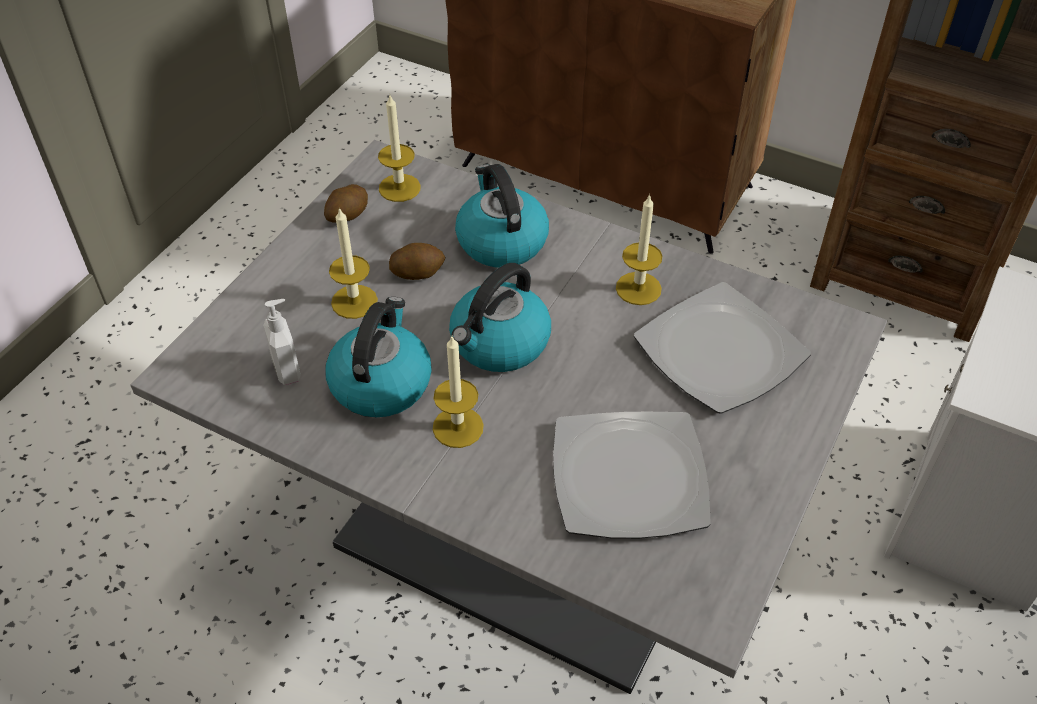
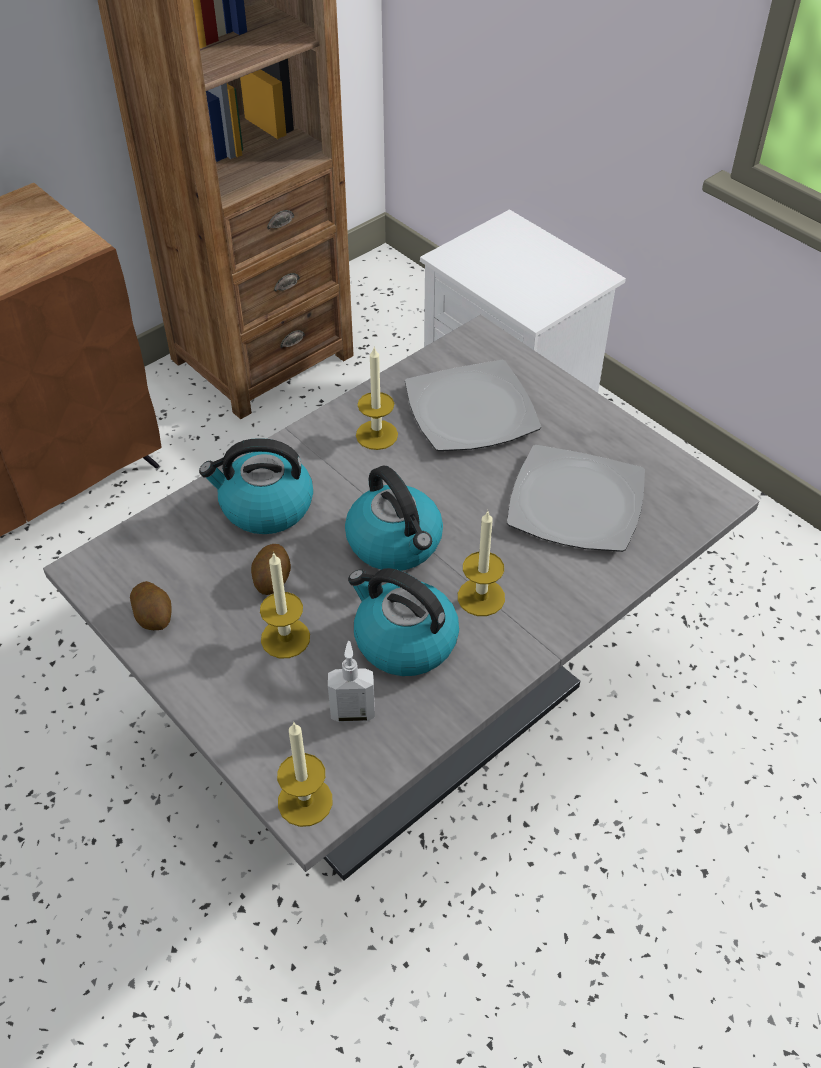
camera: 70 degrees left, 0 degrees up
candle [378,95,421,202] -> candle moved to [277,722,333,827]

